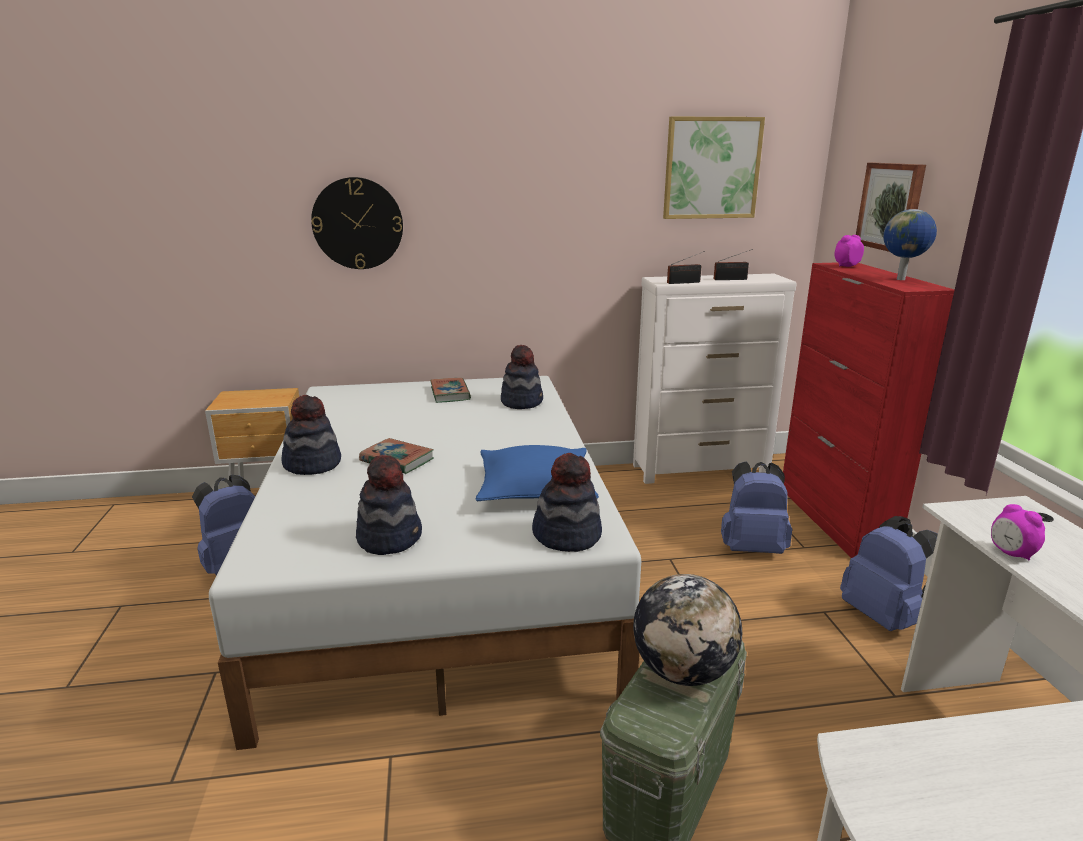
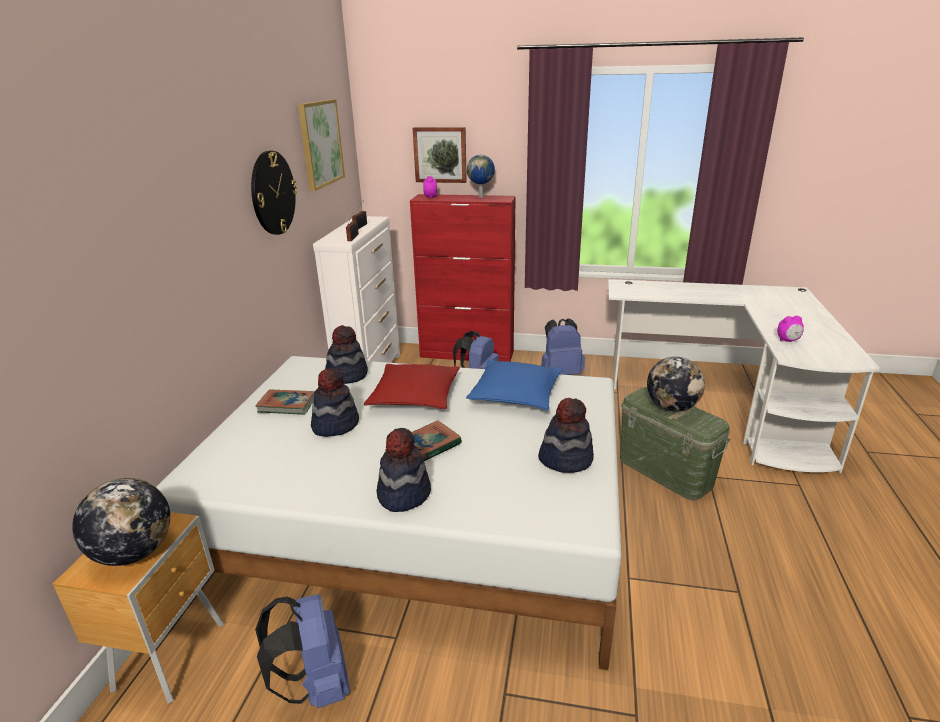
camera: 70 degrees left, 5 degrees up
wall clock [311,177,403,269] -> wall clock moved to [251,151,297,235]
hat [532,453,602,552] -> hat moved to [311,368,359,437]
alarm clock [991,504,1045,561] -> alarm clock moved to [777,316,804,342]
none -> globe [72,478,170,566]
none -> red pillow [364,364,460,409]

